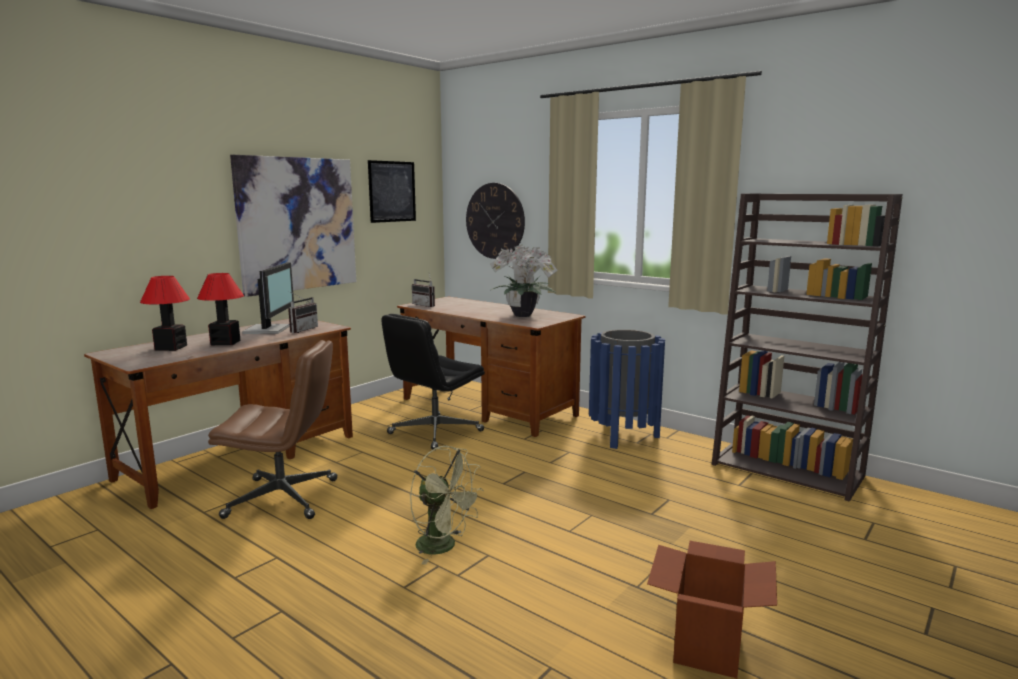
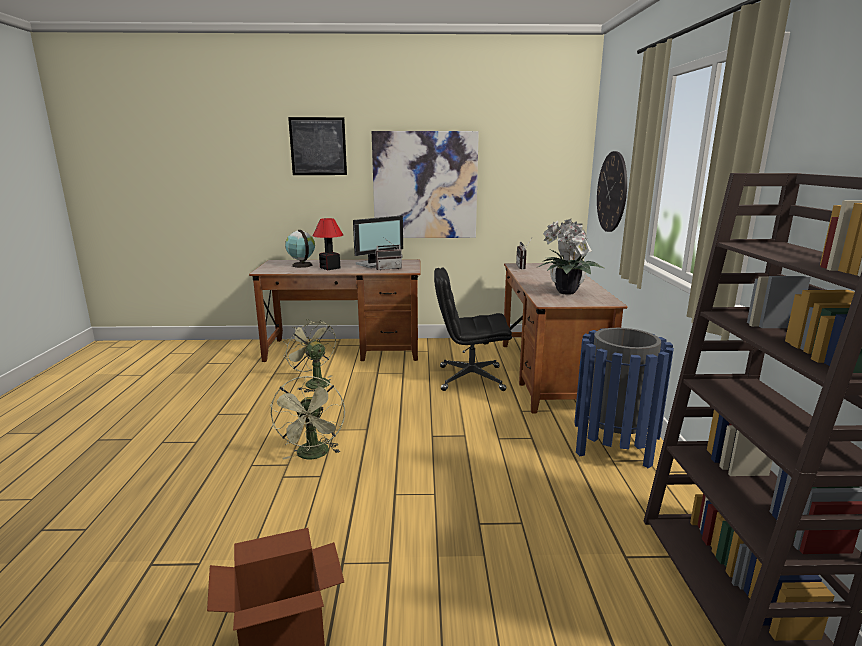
camera: 50 degrees right, 5 degrees up
table lamp [140,276,190,351] -> globe [285,230,315,268]
brown office chair [208,340,338,519] -> green fan [283,319,336,392]
picture [368,160,416,223] -> picture moved to [288,117,347,175]

